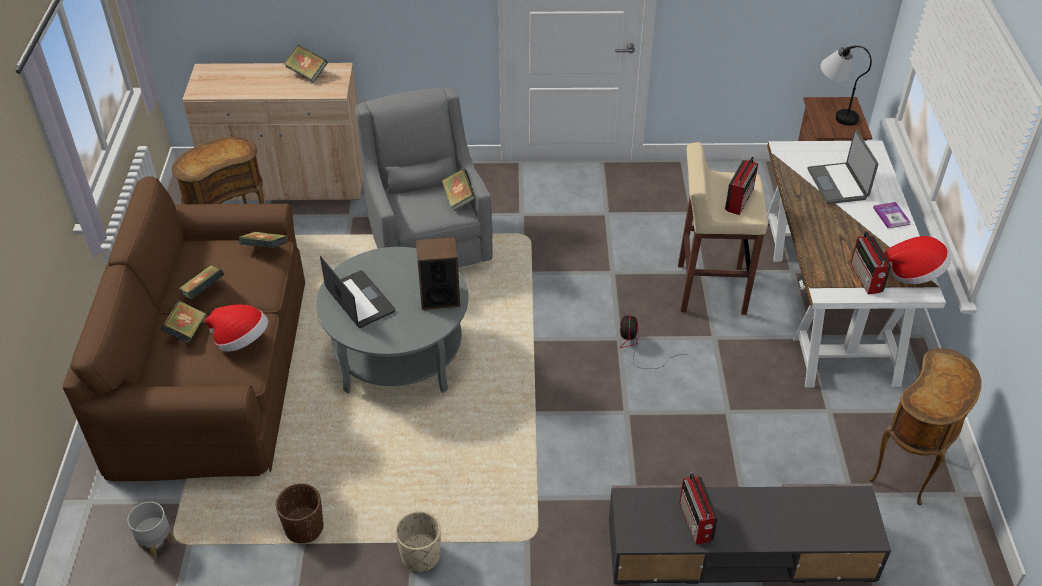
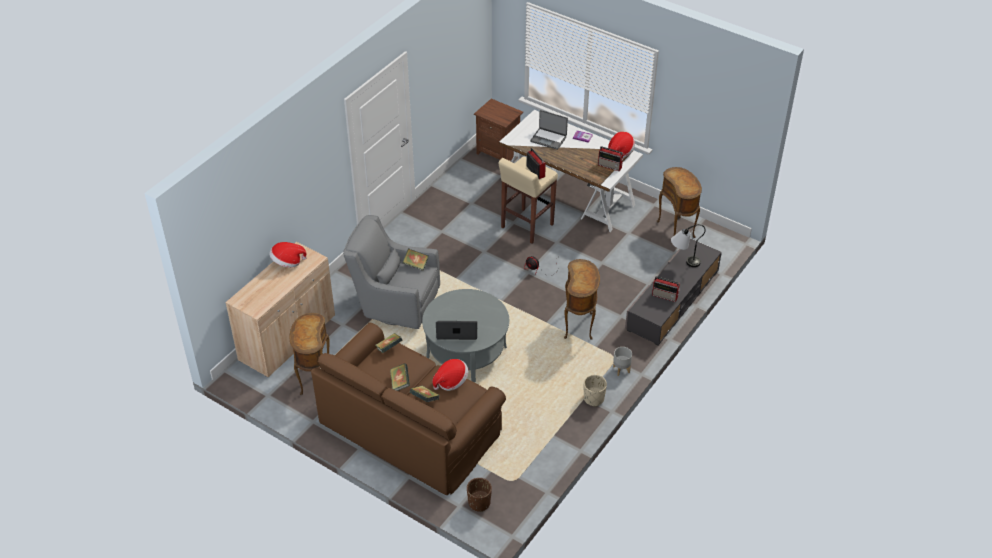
camera: 55 degrees left, 0 degrees up
grey planter [127,502,175,559] -> grey planter moved to [613,347,632,376]
brown planter [276,484,323,543] -> brown planter moved to [467,478,492,512]
book [284,45,328,83] -> hat [269,242,307,268]
speaker [416,237,460,310] -> none
table lamp [821,46,872,125] -> table lamp moved to [671,224,705,267]
none -> brown side table [564,259,600,340]

